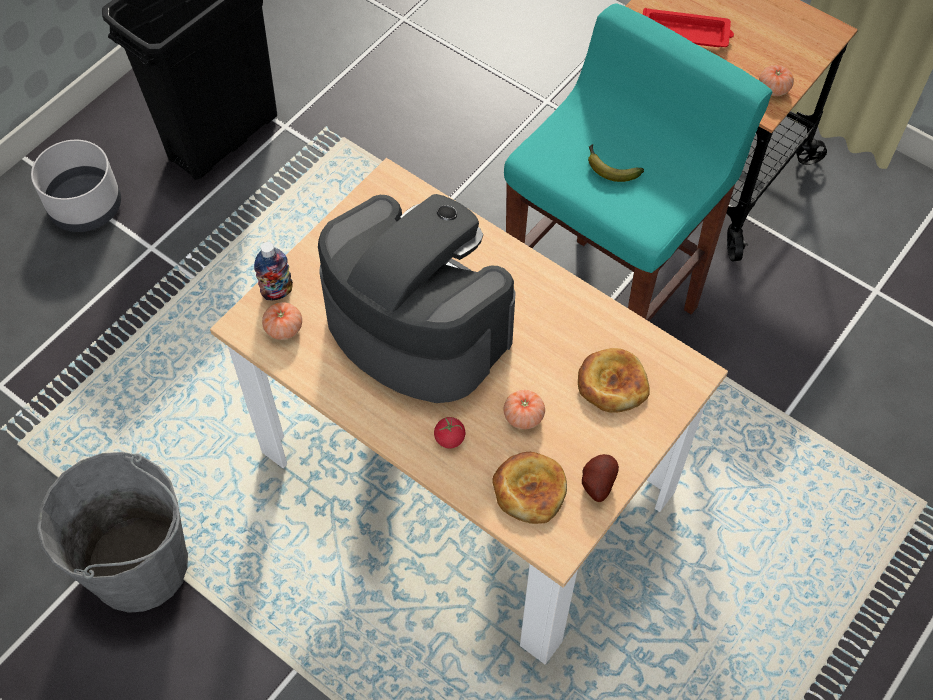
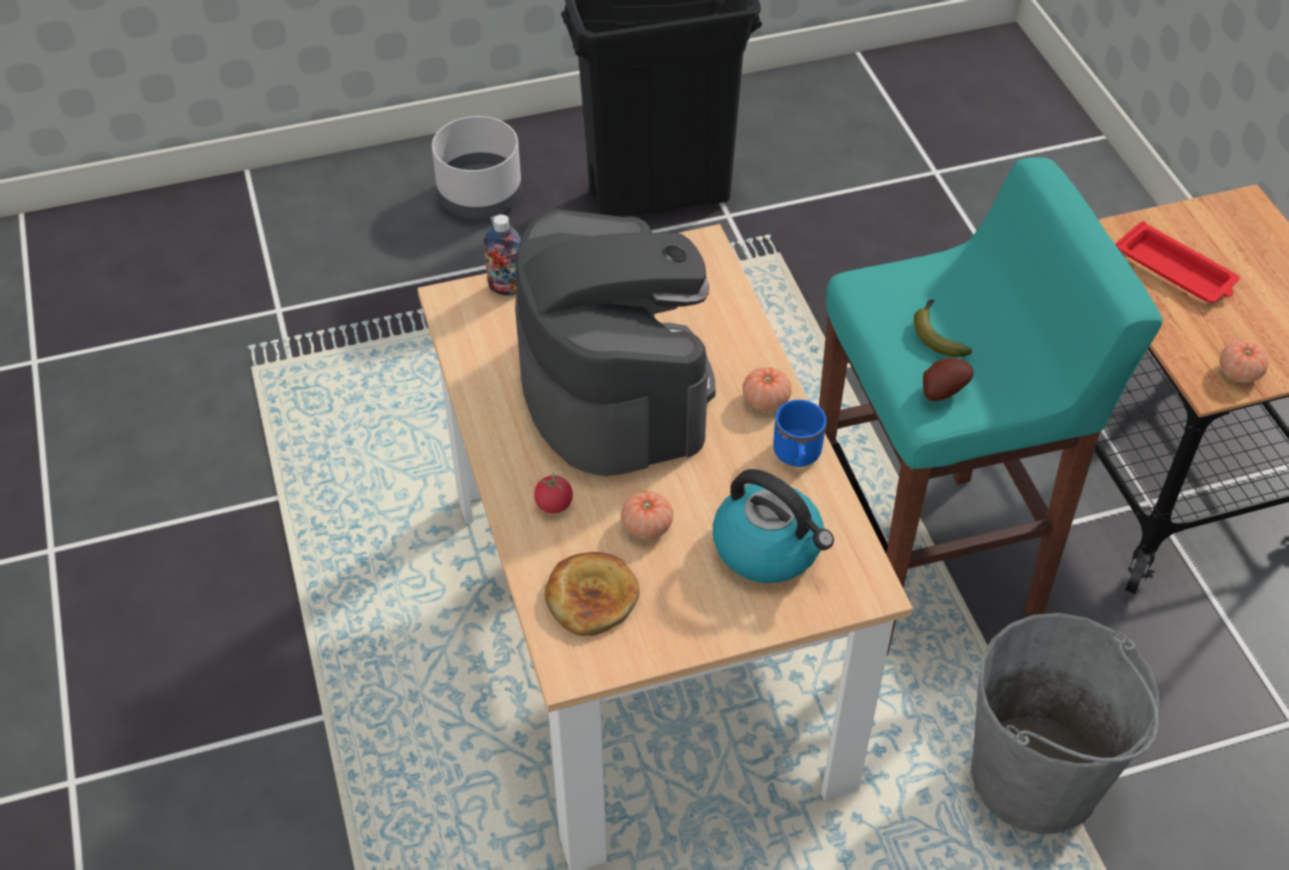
camera: 35 degrees right, 10 degrees down
grey bucket [37,452,188,613] -> grey bucket moved to [971,613,1159,834]
tomato [262,302,302,340] -> tomato moved to [742,367,792,411]
bread [578,348,650,413] -> kettle [713,469,834,583]
potato [582,454,619,502] -> potato moved to [923,358,974,401]
none -> blue mug [773,400,826,467]

